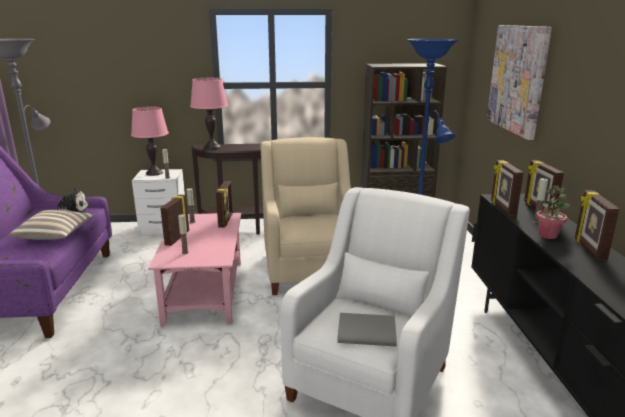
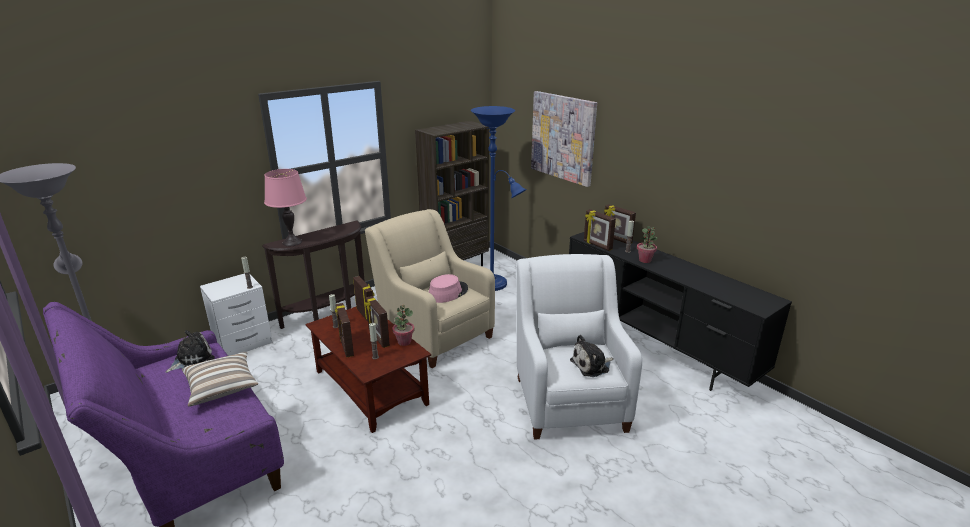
camera: 35 degrees left, 5 degrees up
pink table lamp [131,106,169,176] -> none
pink coffee table [148,213,241,327] -> brown coffee table [305,307,431,433]
grey book [337,313,397,347] -> plush toy [570,335,613,377]
picture frame [575,190,620,260] -> picture frame moved to [365,296,390,348]
none -> potted plant [393,305,414,346]
none -> pink hat [429,274,468,303]

